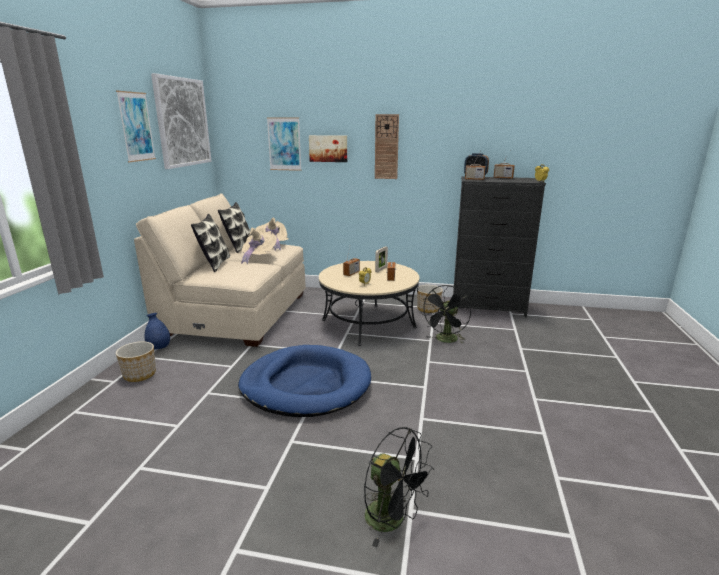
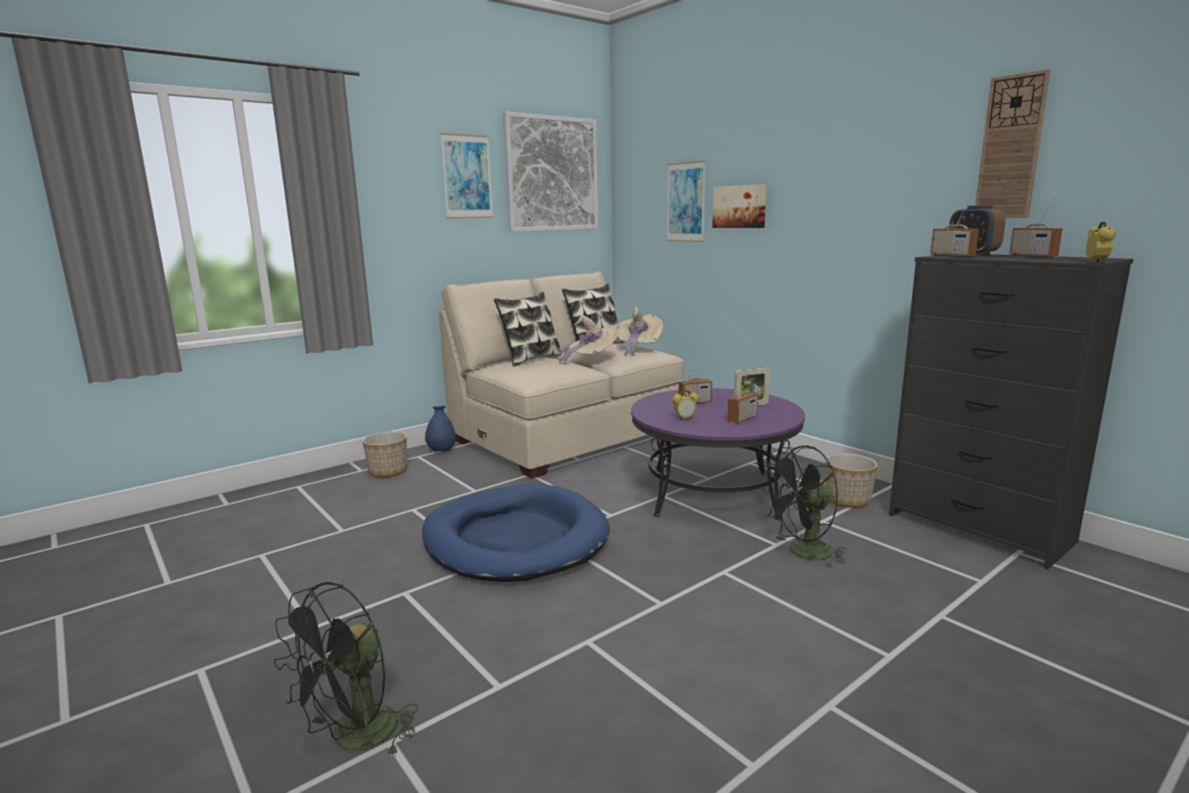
camera: 40 degrees right, 5 degrees down
beige coffee table [319,261,419,346] -> purple coffee table [631,388,805,520]
black fan [364,427,434,547] -> black fan turned 45 degrees clockwise [274,582,418,758]
wall clock [375,114,399,179] -> wall clock moved to [975,69,1050,218]

